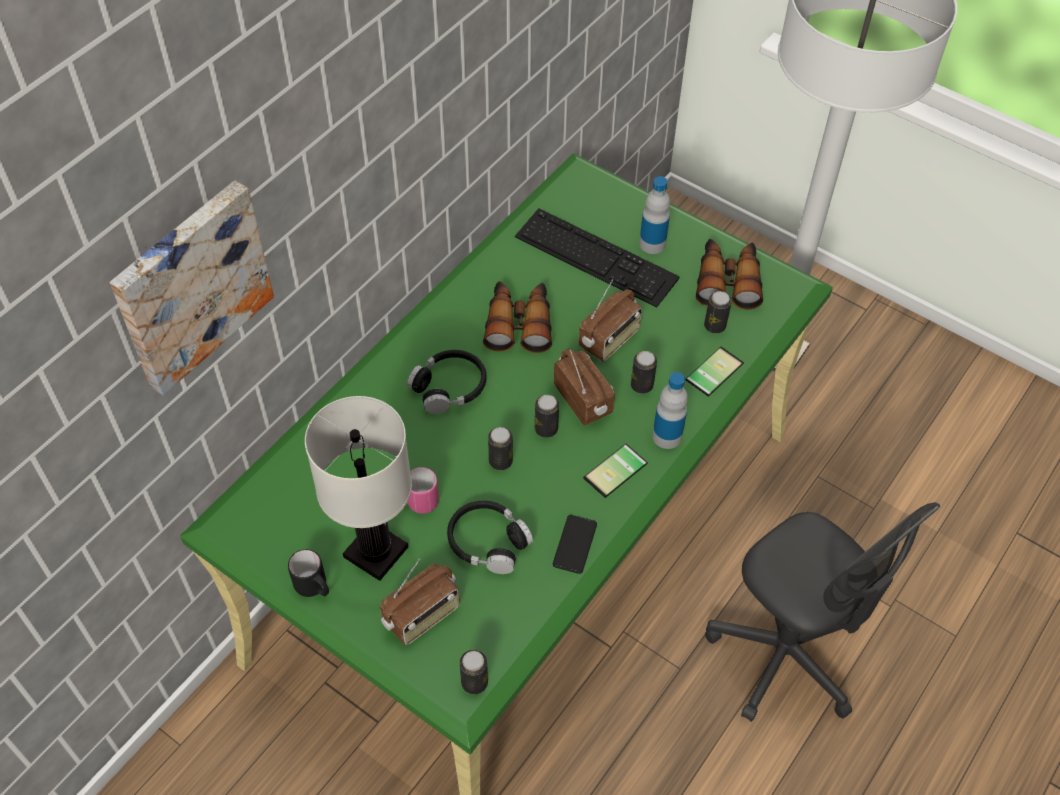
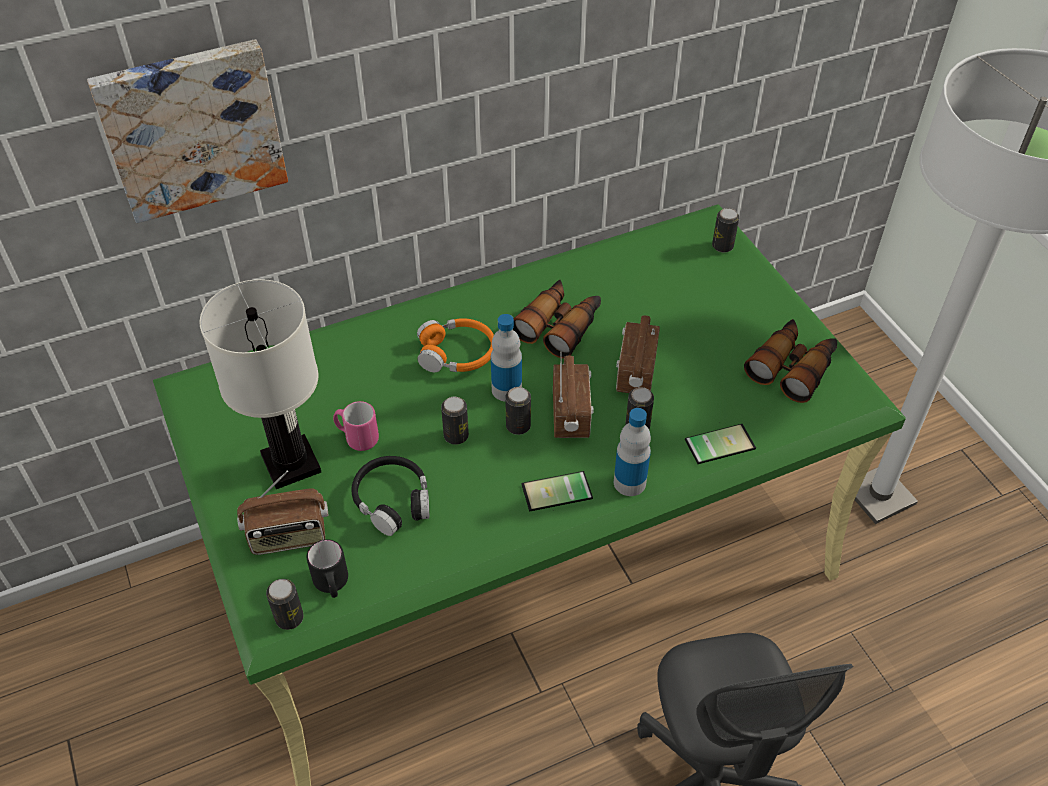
camera: 30 degrees right, 5 degrees down
black mug [288,549,329,597] -> black mug moved to [307,539,348,598]
black headphones [407,350,487,414] -> orange headphones [417,318,494,372]
keyboard [515,208,680,308] -> none
phone [553,515,597,574] -> none
radio [578,279,642,362] -> radio turned 120 degrees clockwise [616,315,660,393]
bottle [639,176,670,254] -> bottle moved to [491,314,522,401]
can [704,291,732,334] -> can moved to [712,208,739,252]

